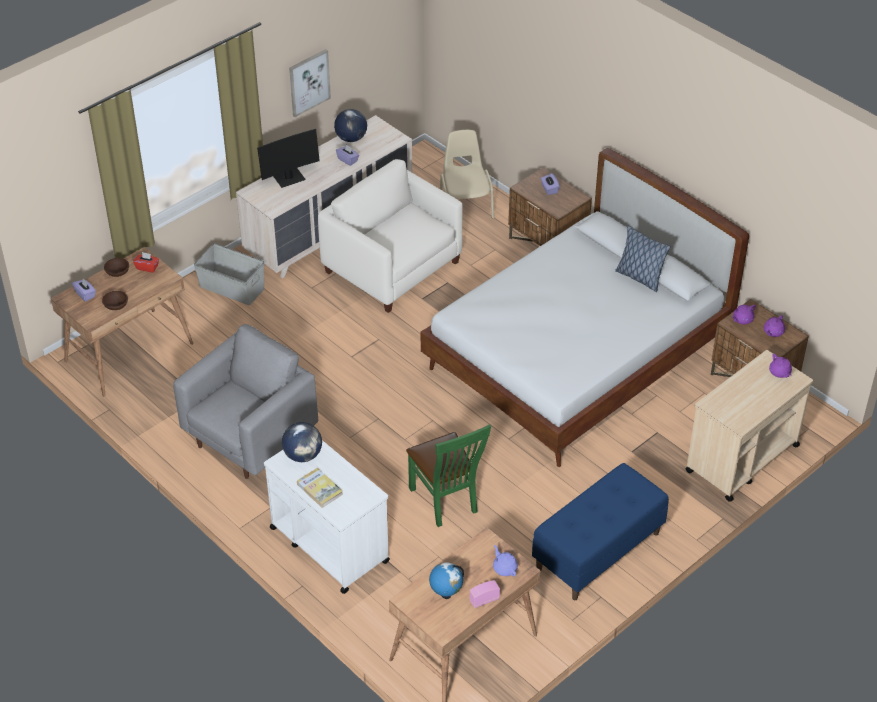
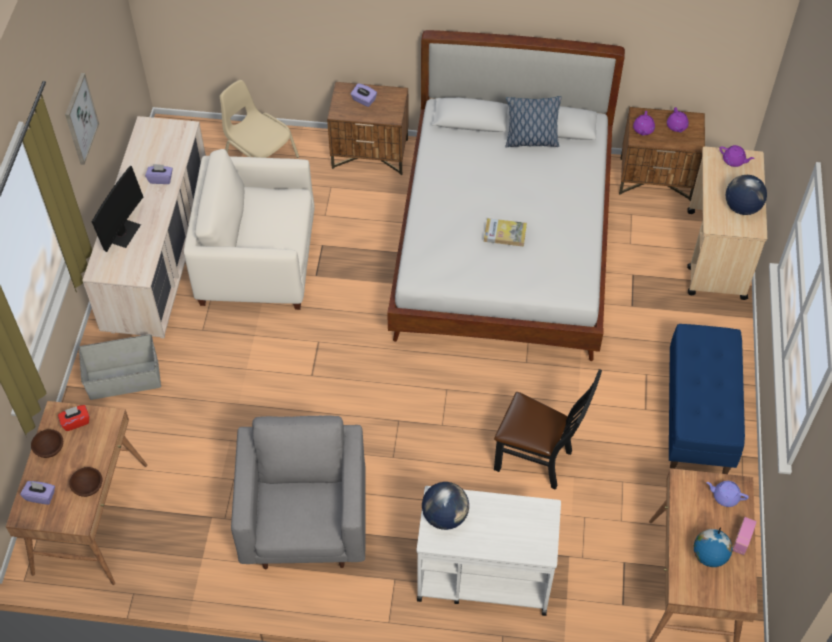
camera: 40 degrees left, 10 degrees up
book [297,468,343,508] -> book moved to [484,218,527,246]
globe [334,109,367,142] -> globe moved to [726,175,767,215]
green chair [406,424,491,527] -> black chair [494,369,602,490]

